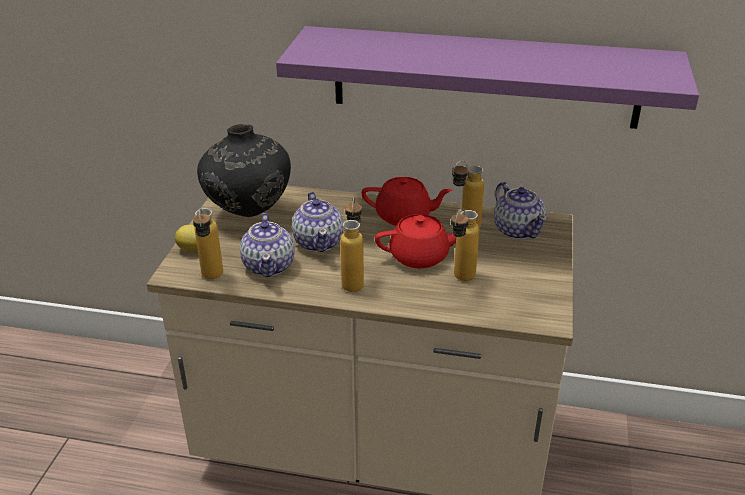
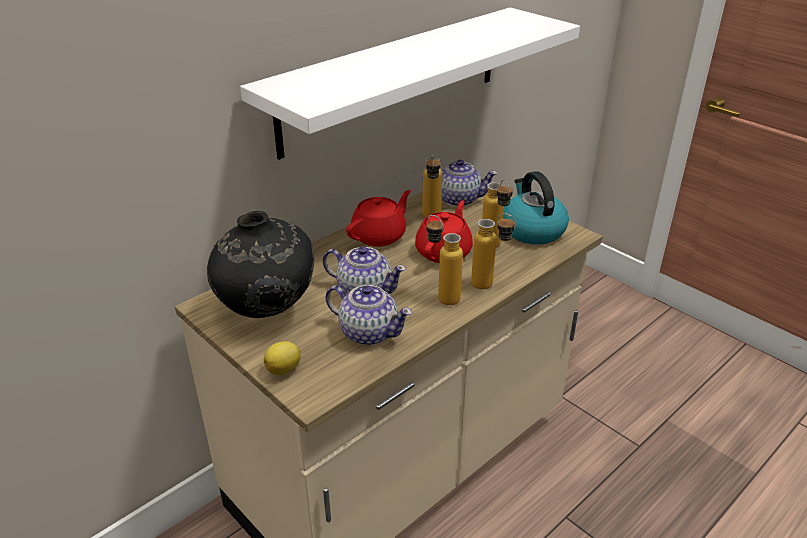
camera: 55 degrees left, 0 degrees up
bottle [193,208,223,279] -> bottle moved to [471,213,516,289]
purple shelf [276,26,699,129] -> white shelf [240,7,580,160]
none -> kettle [503,171,569,245]

